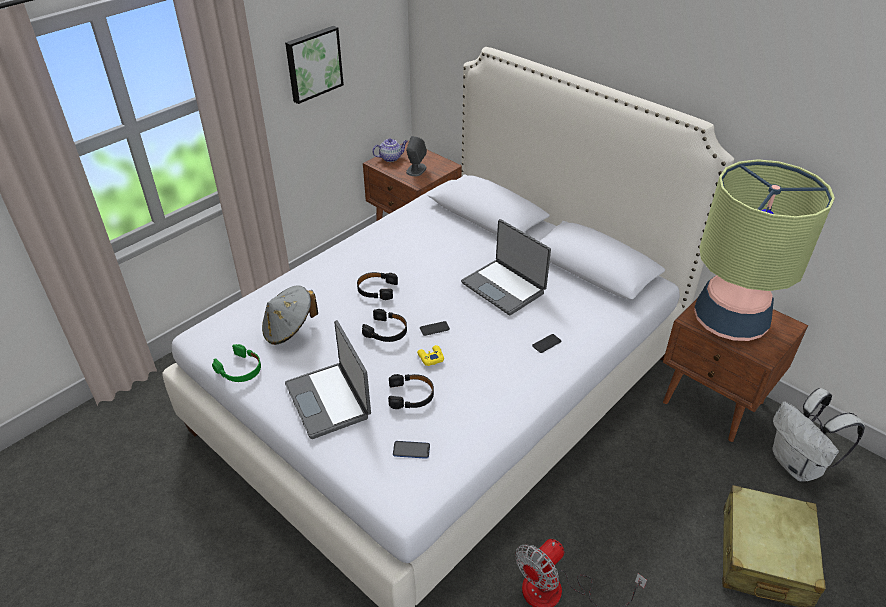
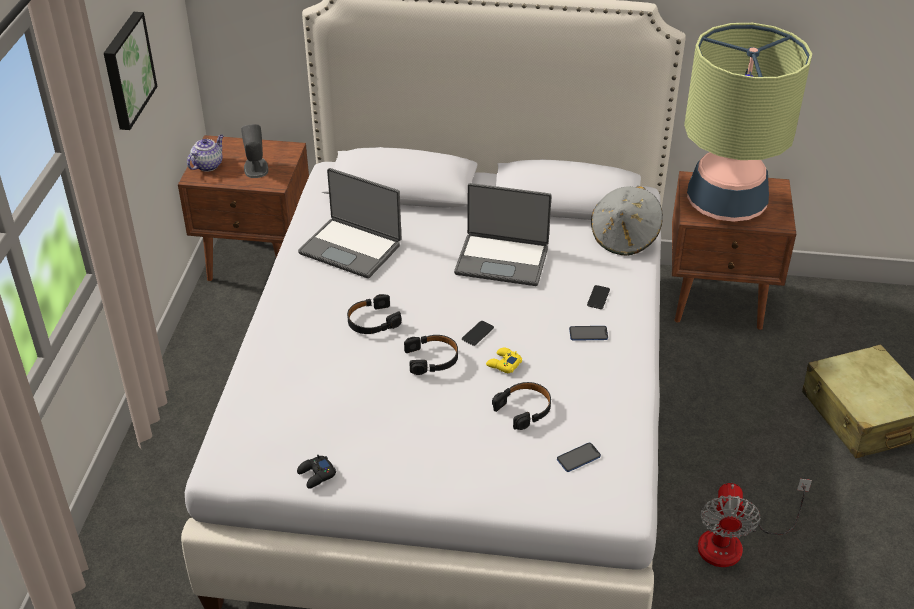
camera: 35 degrees left, 0 degrees up
green headphones [212,344,261,382] -> black game controller [297,455,336,489]
grey hat [262,285,318,345] -> grey hat moved to [591,186,663,255]
laptop [285,320,371,439] -> laptop moved to [298,168,401,279]
white backpack [772,388,865,482] -> none
none -> phone [569,326,608,341]

